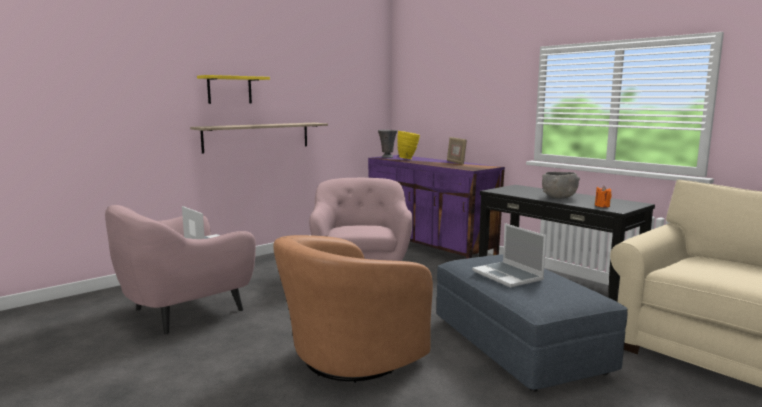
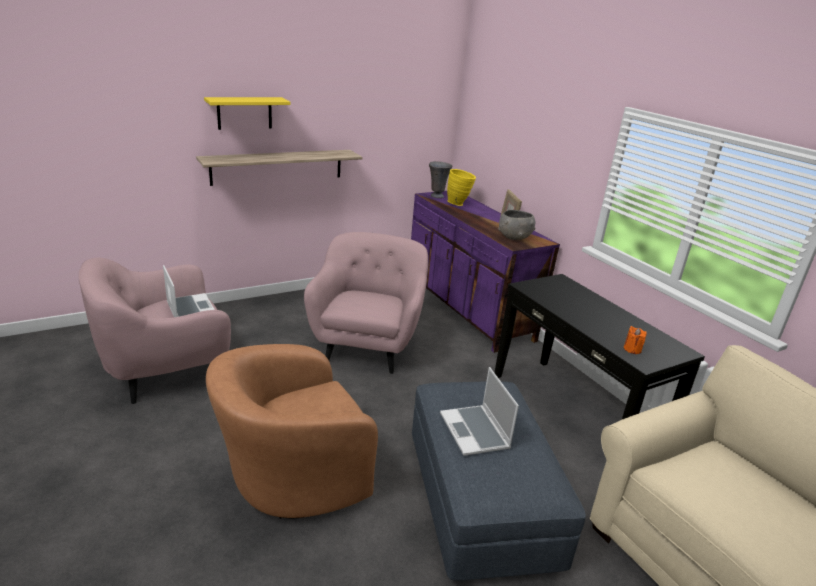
camera: 10 degrees right, 15 degrees up
grey bowl [542,172,580,199] -> grey bowl moved to [498,210,535,240]

